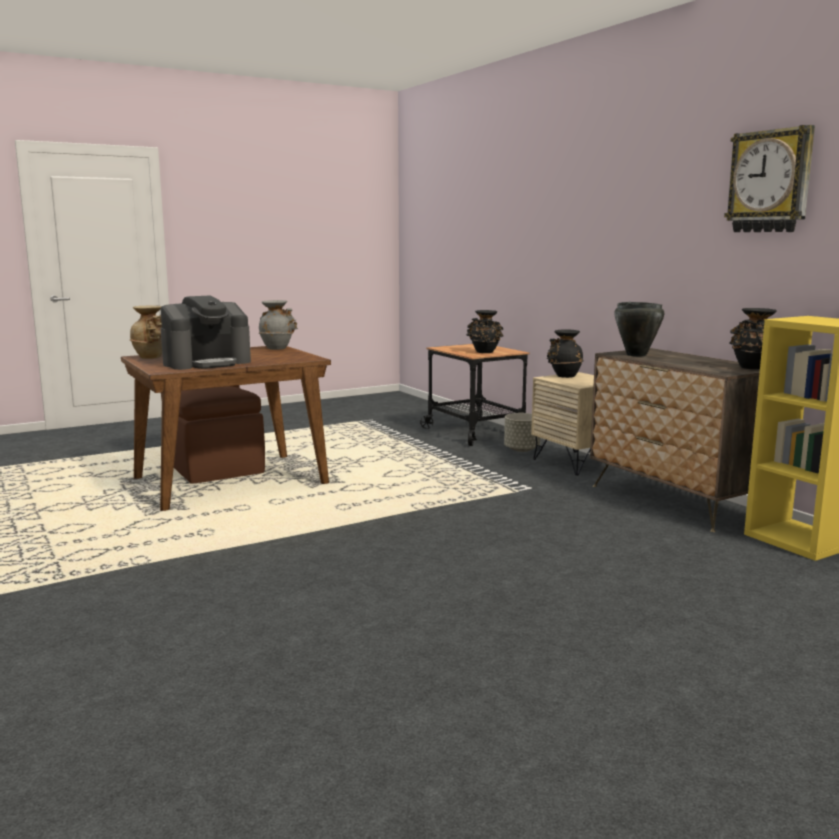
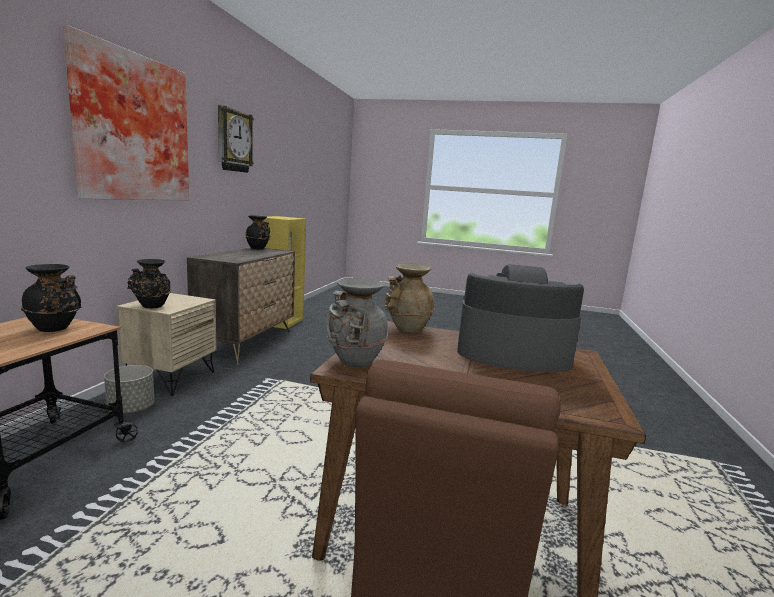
camera: 135 degrees left, 0 degrees up
beige vase [130,305,162,359] -> beige vase moved to [384,263,435,333]
black cooking pot [615,302,664,356] -> none
none -> picture [63,25,189,201]

